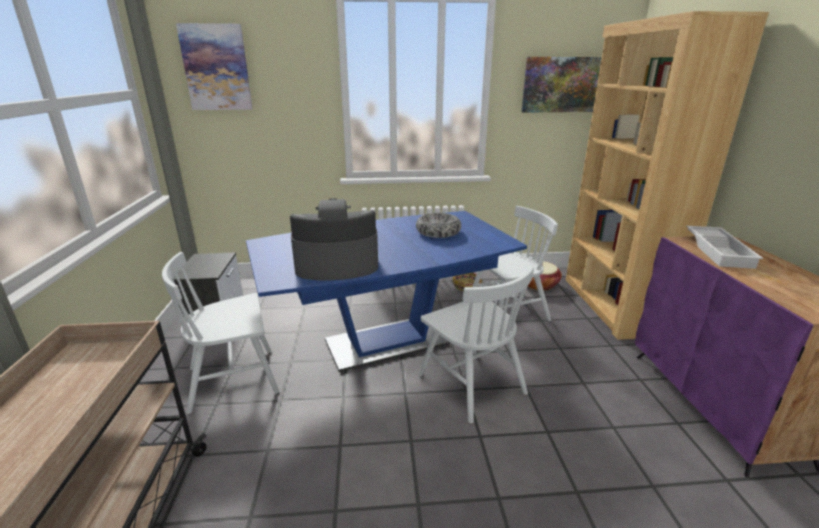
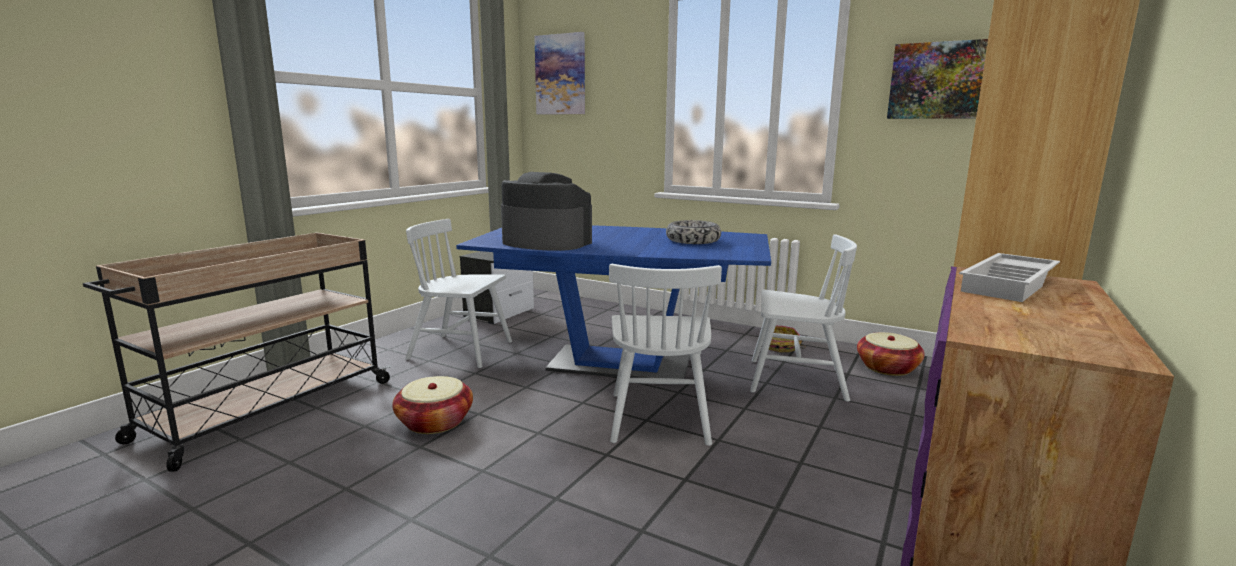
camera: 35 degrees right, 10 degrees down
none -> basket [392,376,473,434]

